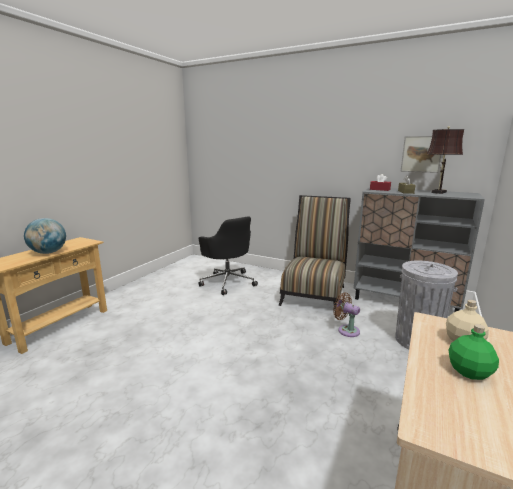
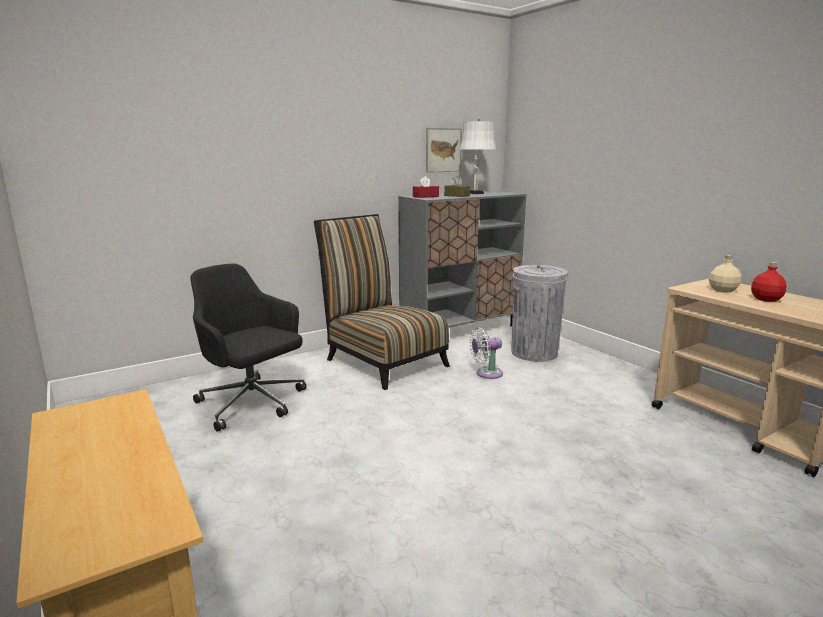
camera: 60 degrees left, 0 degrees up
globe [24,218,66,254] -> none
black office chair [198,216,258,295] -> black office chair turned 135 degrees counterclockwise [190,264,306,432]
brown fan [333,293,360,337] -> white fan [470,328,503,379]
brown table lamp [427,126,464,194] -> white table lamp [460,118,496,194]
green bottle [449,324,499,380] -> red bottle [751,262,787,302]

